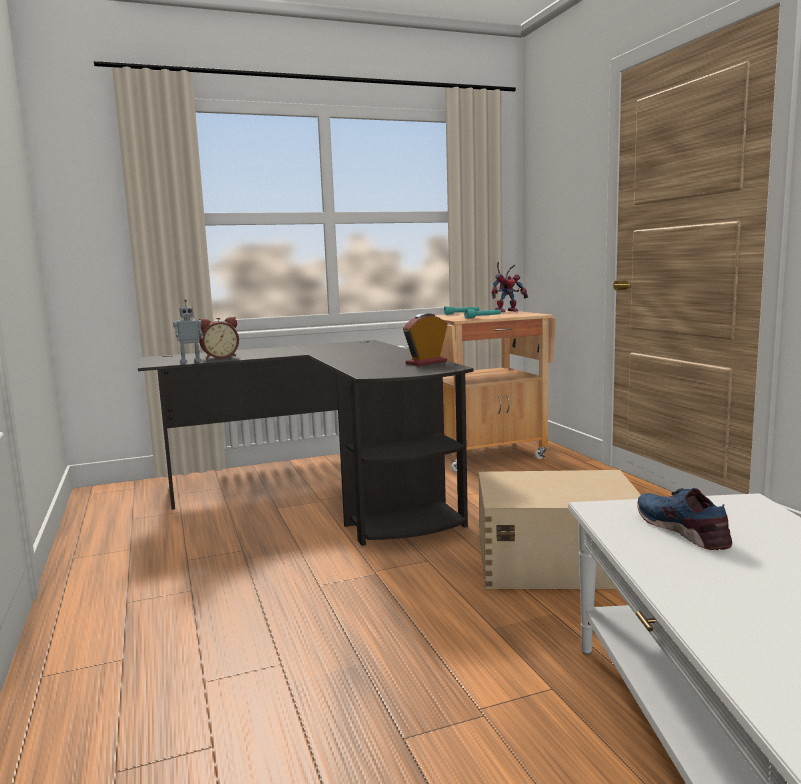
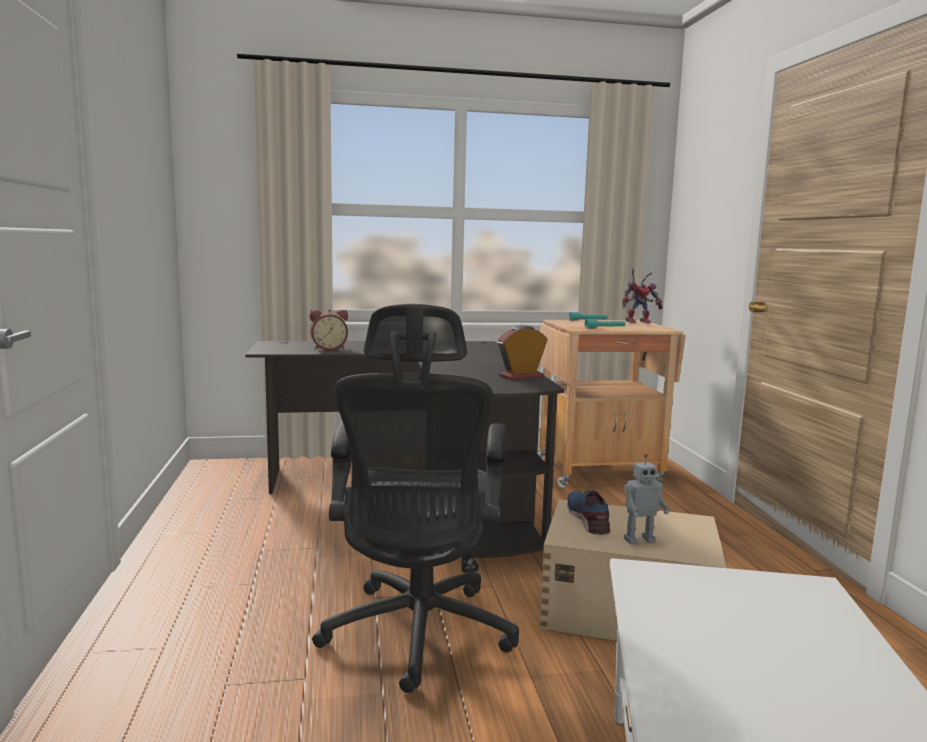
camera: 10 degrees right, 0 degrees up
toy robot [173,300,203,364] -> toy robot moved to [624,454,669,544]
blue shoe [637,488,732,550] -> blue shoe moved to [567,490,610,535]
none -> office chair [312,304,519,693]

